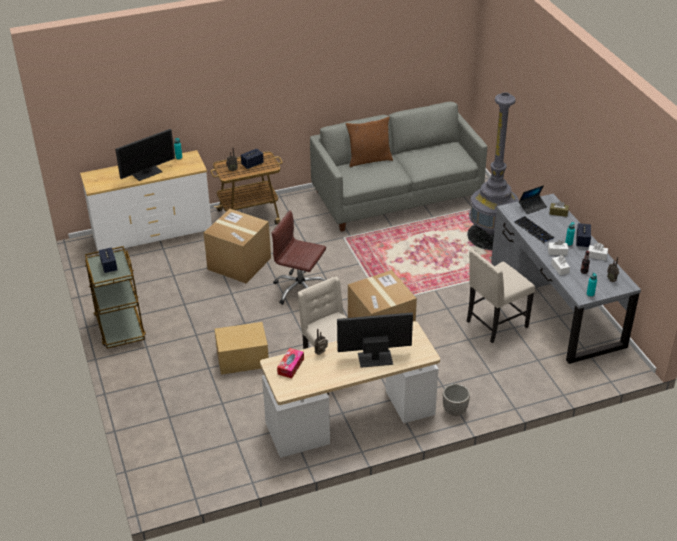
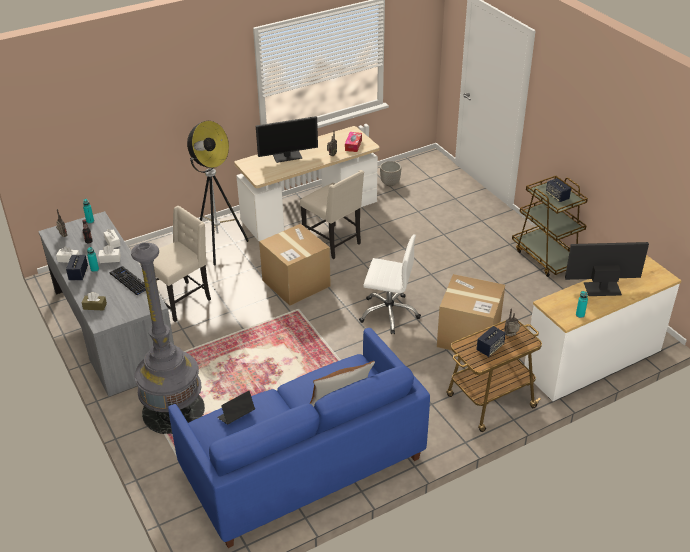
camera: 170 degrees right, 0 degrees up
monitor [115,129,175,181] -> monitor turned 45 degrees clockwise [565,242,649,296]
cardboard box [214,322,269,375] -> none
brown office chair [271,210,326,305] -> white office chair [359,234,421,334]
grey sofa [310,102,487,232] -> blue sofa [168,328,430,548]
planter [443,384,470,416] -> planter moved to [380,161,401,186]
laptop [519,185,547,214] -> laptop moved to [217,391,255,425]
none -> floor lamp [187,121,249,266]

